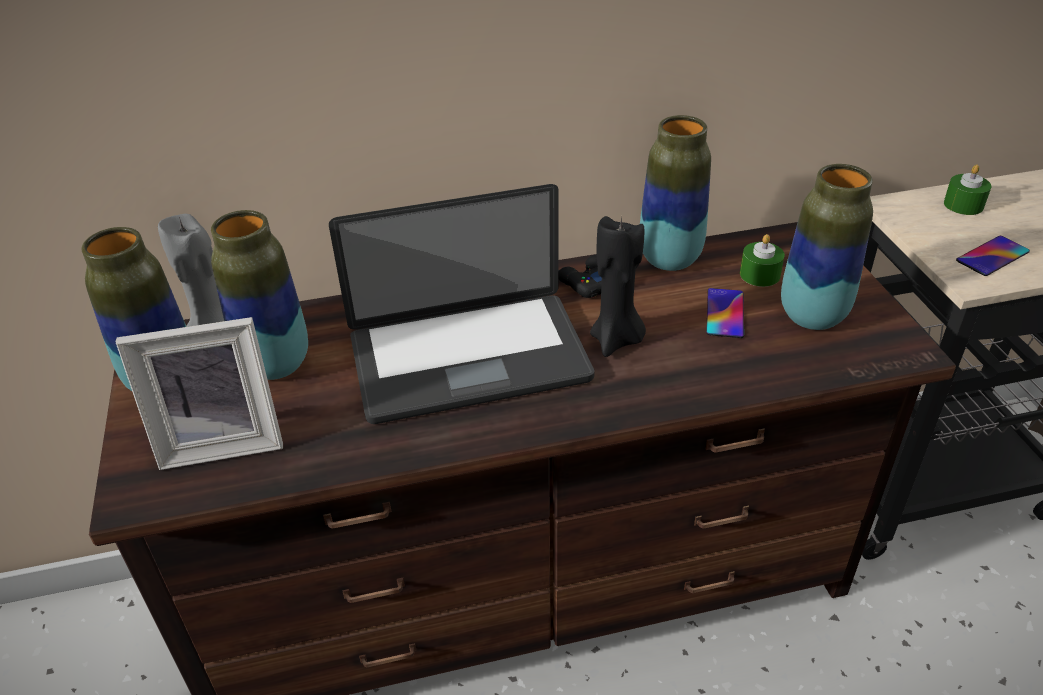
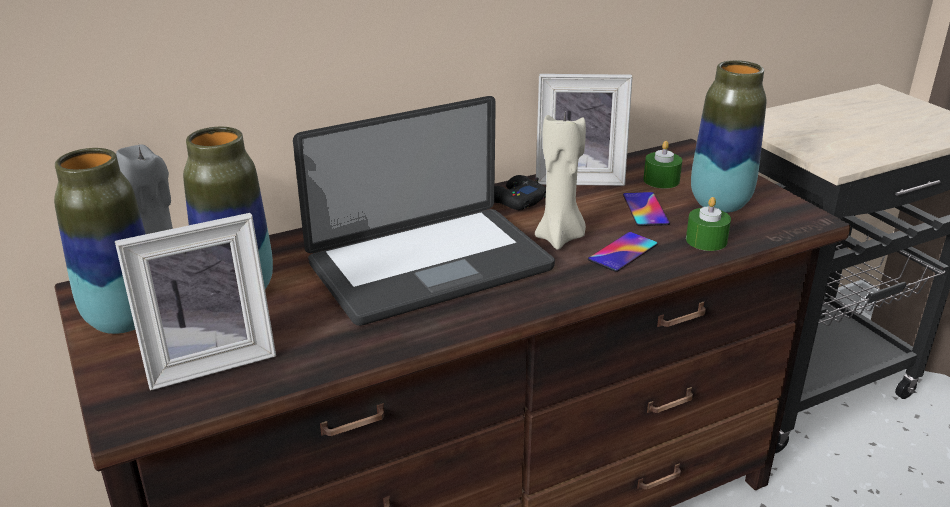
camera: 15 degrees left, 10 degrees down
black candle [590,216,646,357] -> beige candle [535,115,586,250]
vase [640,115,711,271] -> picture frame [536,74,633,186]
green candle [944,165,991,215] -> green candle moved to [686,197,731,251]
phone [956,236,1030,276] -> phone moved to [588,232,658,272]

